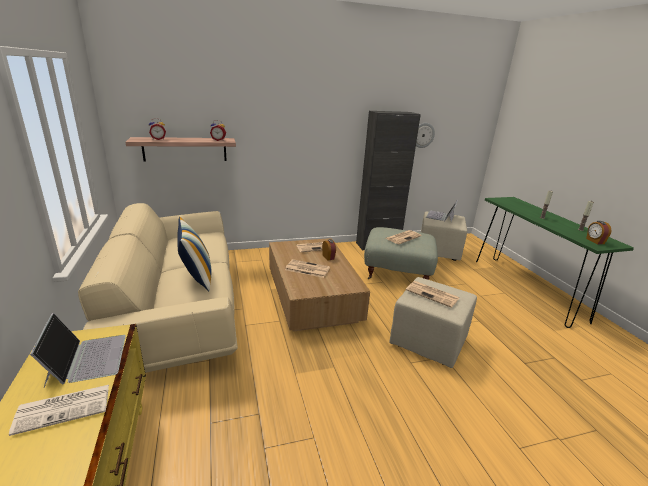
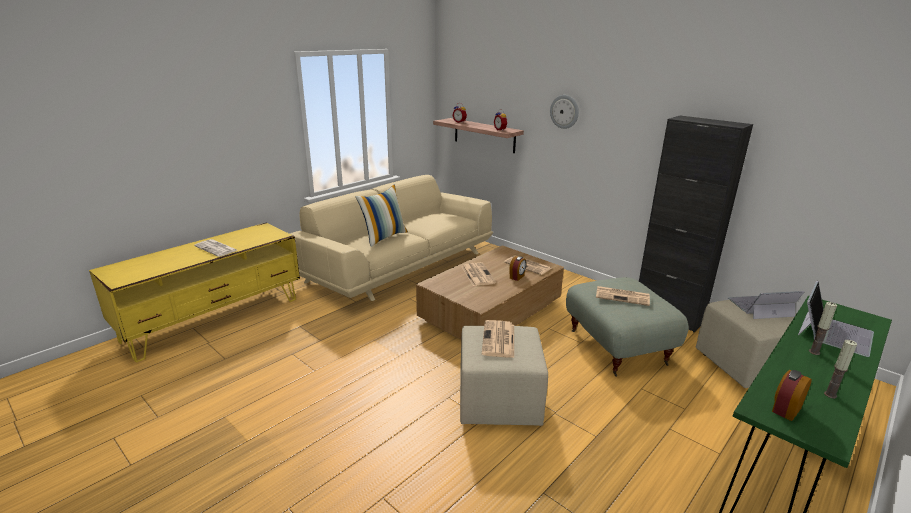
camera: 60 degrees right, 0 degrees up
laptop [30,313,126,387] -> laptop moved to [798,281,874,357]
wall clock [416,123,435,148] -> wall clock moved to [550,95,579,129]

